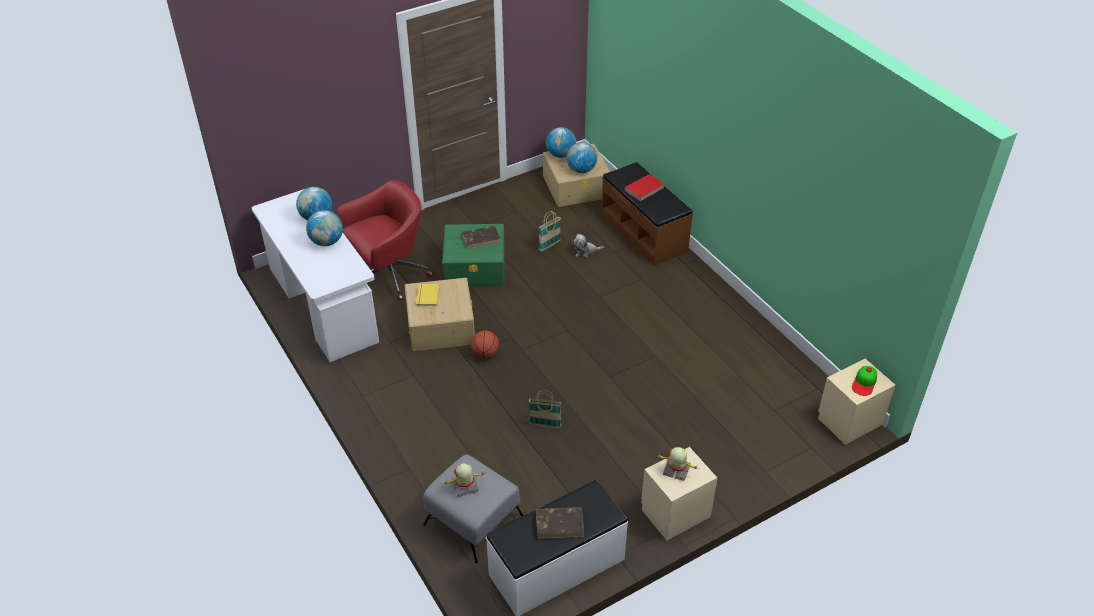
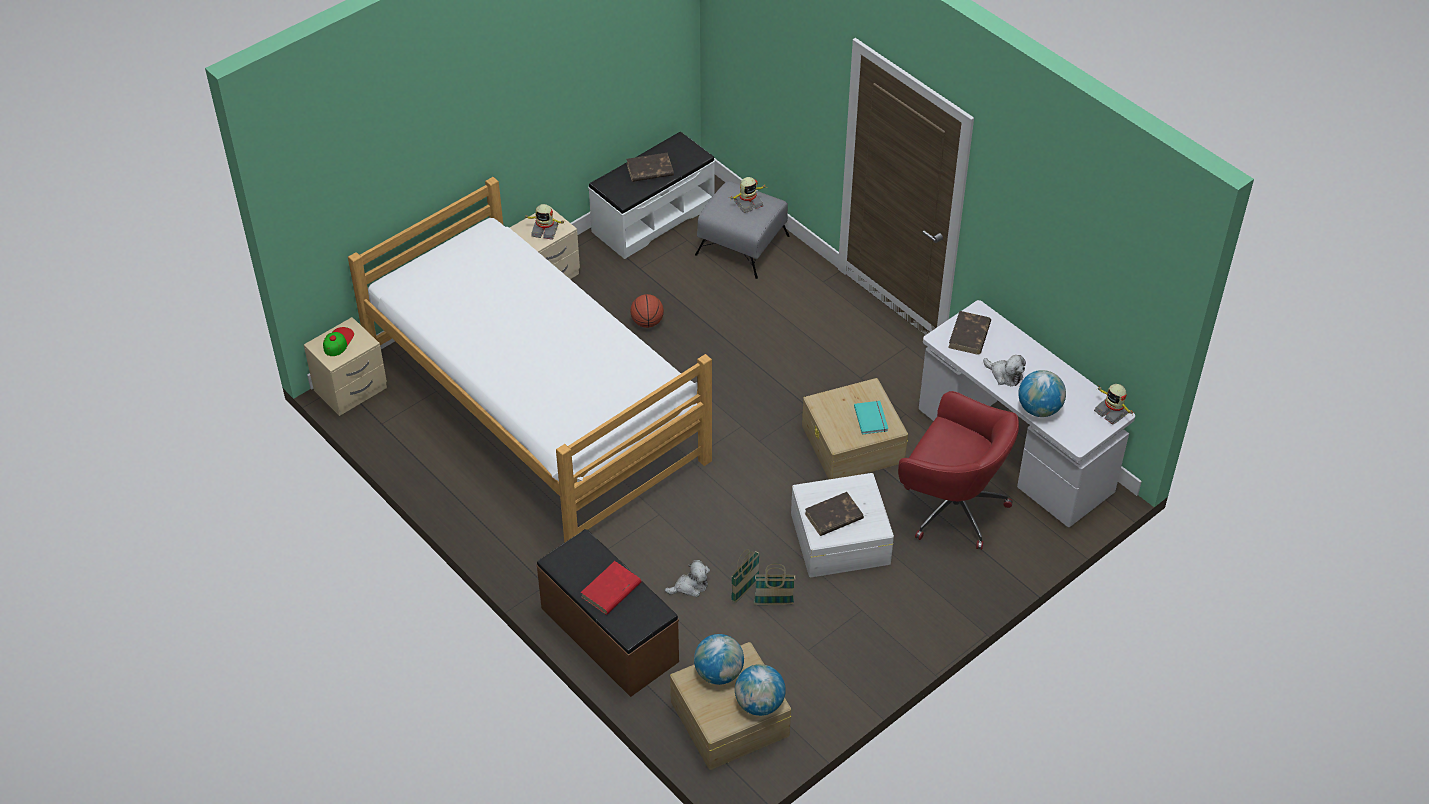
camera: 170 degrees right, 5 degrees up
globe [306,210,343,246] -> plush toy [983,355,1026,386]
red office chair [337,180,433,301] -> red office chair turned 105 degrees counterclockwise [898,391,1019,550]
yellow book [416,284,440,306] -> turquoise book [854,401,888,434]
green storage box [442,224,505,287] -> white storage box [791,473,894,578]
basketball [471,331,499,359] -> basketball moved to [630,294,664,328]
basket [529,390,561,428] -> basket moved to [754,563,795,605]
none -> bed [348,177,712,543]
none -> brown book [948,311,991,355]
none -> toy robot [1094,384,1133,425]

